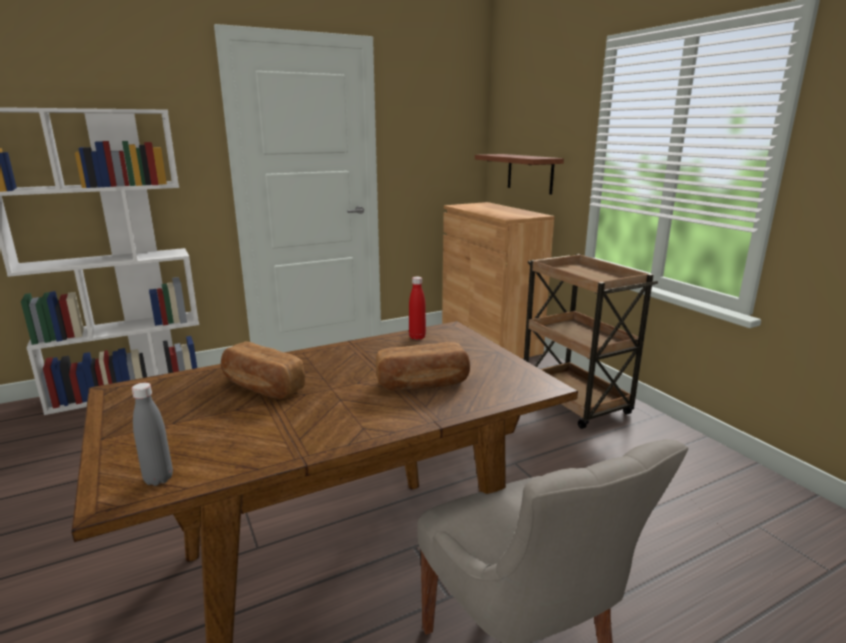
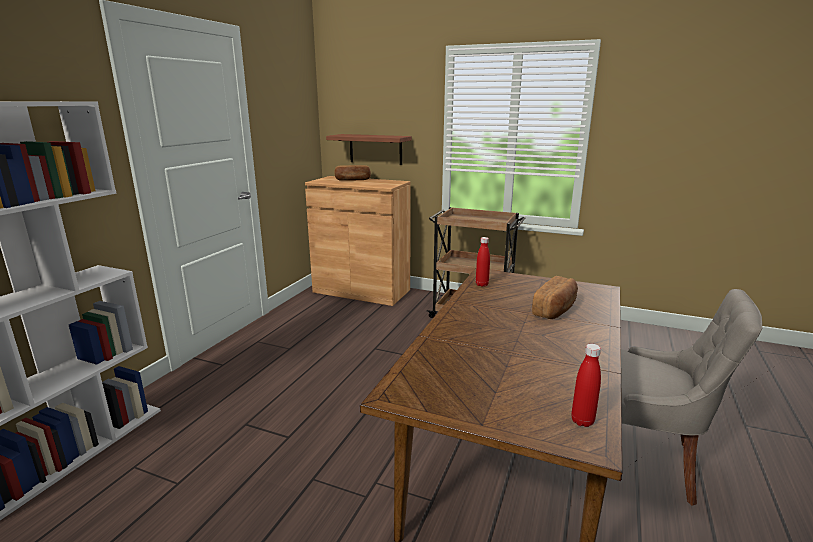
camera: 40 degrees left, 0 degrees up
grey bottle [132,383,173,486] -> red bottle [571,344,601,427]
bread [220,341,305,399] -> bread moved to [335,165,371,181]

